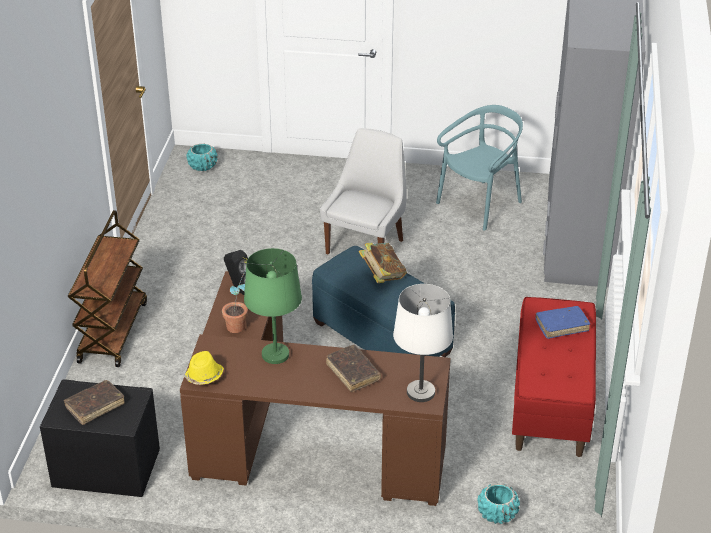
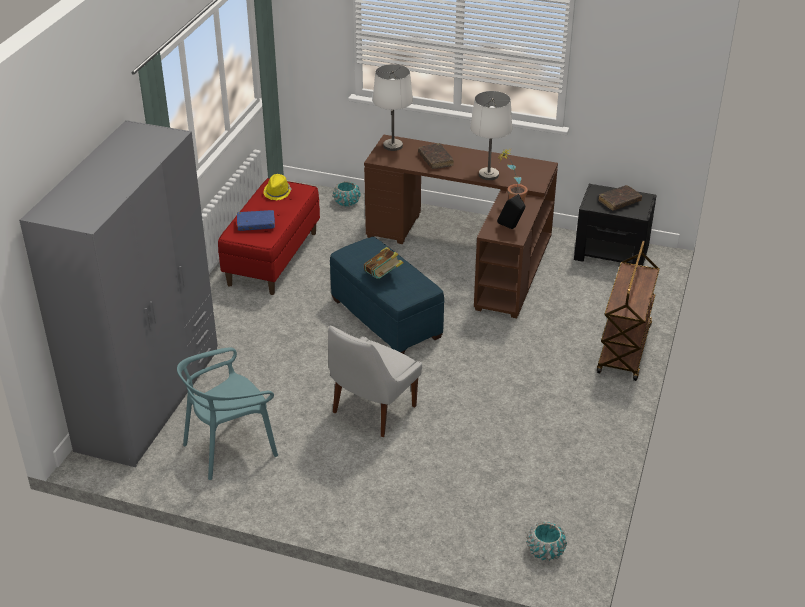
camera: 170 degrees left, 0 degrees up
yellow hat [184,351,224,385] -> yellow hat moved to [263,174,292,200]
green table lamp [244,248,302,364] -> white table lamp [470,91,512,180]

